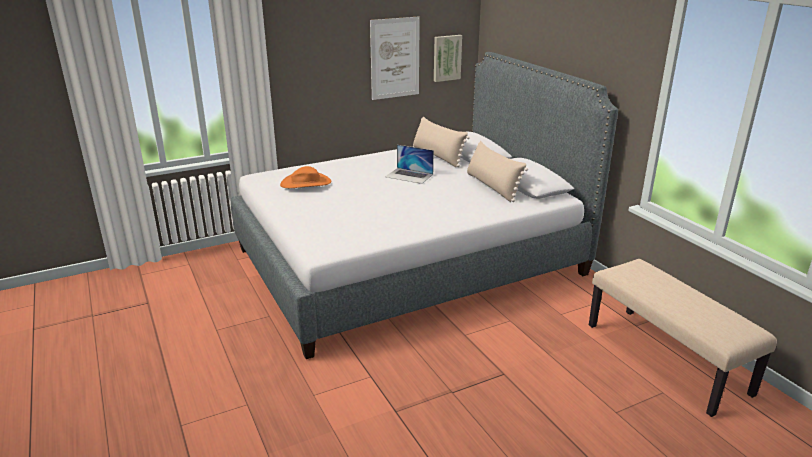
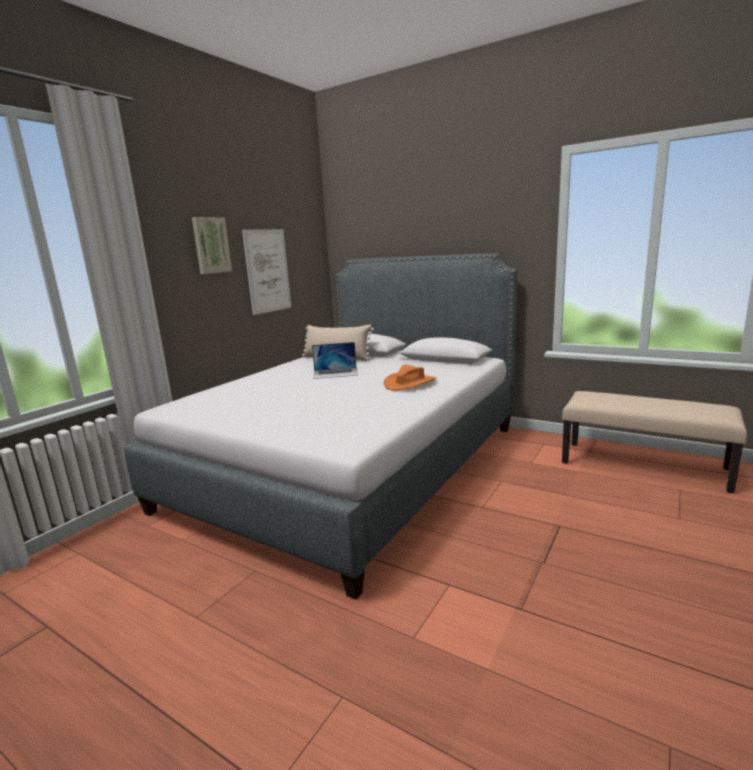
camera: 30 degrees left, 10 degrees down
orange hat [280,166,332,188] -> orange hat moved to [384,365,437,391]
picture [434,35,462,82] -> picture moved to [192,217,232,274]
beige pillow [467,141,528,202] -> none

